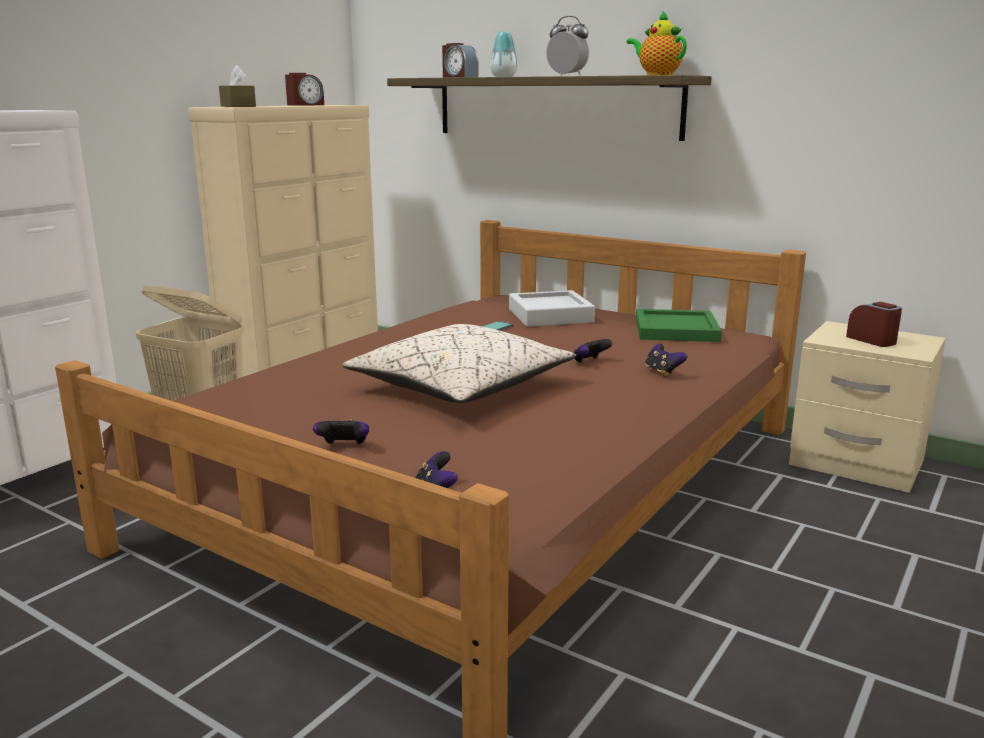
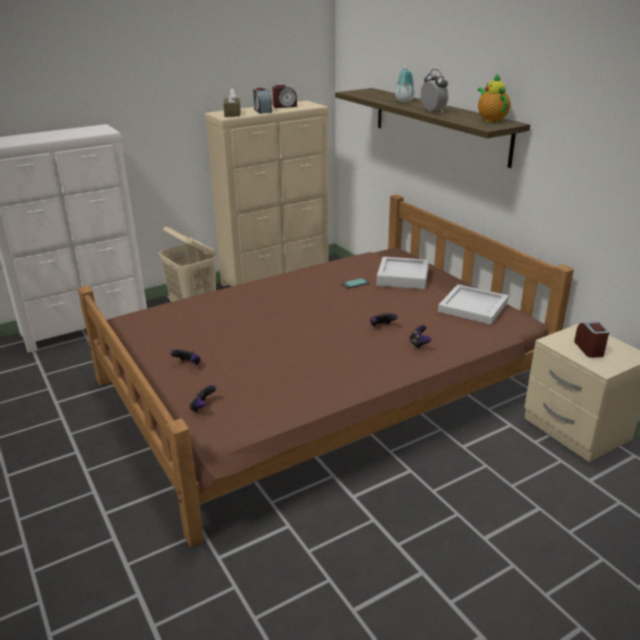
camera: 25 degrees right, 10 degrees up
beige pillow [342,324,576,403] -> none
alarm clock [442,43,478,78] -> alarm clock moved to [253,88,272,114]
green tray [636,309,722,342] -> white tray [438,284,509,324]

